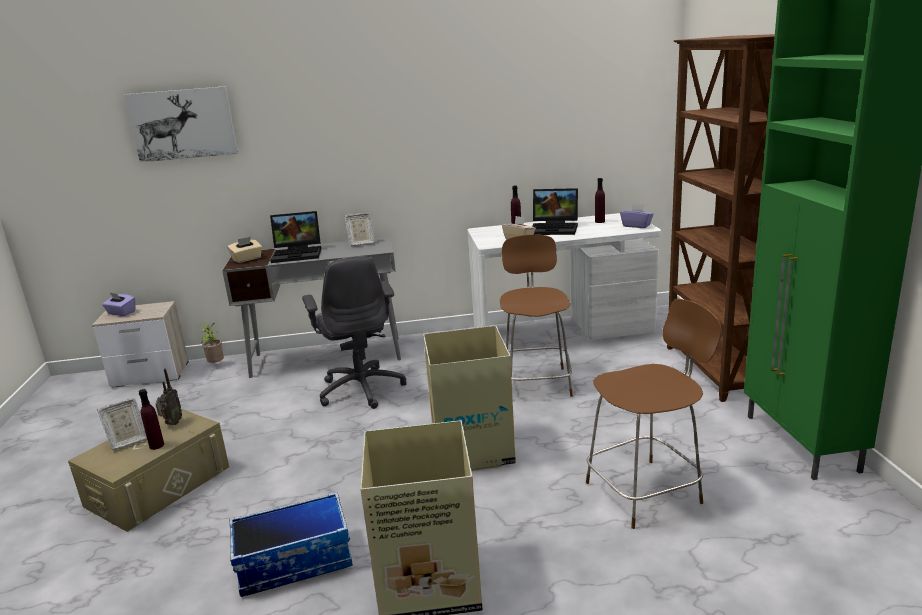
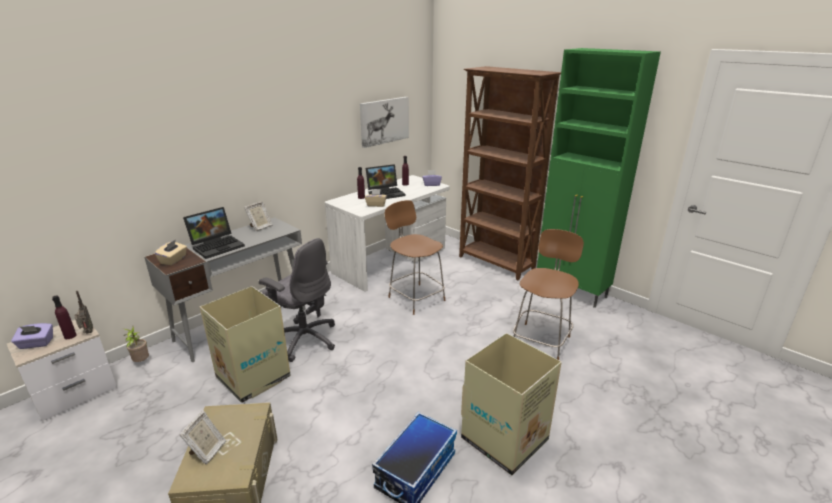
camera: 40 degrees left, 5 degrees up
picture [124,86,238,162] -> picture moved to [360,97,409,148]
purple bottle [139,389,164,450] -> purple bottle moved to [52,295,77,339]
radio [156,369,182,425] -> radio moved to [75,291,93,334]
cardboard box [423,326,516,471] -> cardboard box moved to [200,286,291,403]

